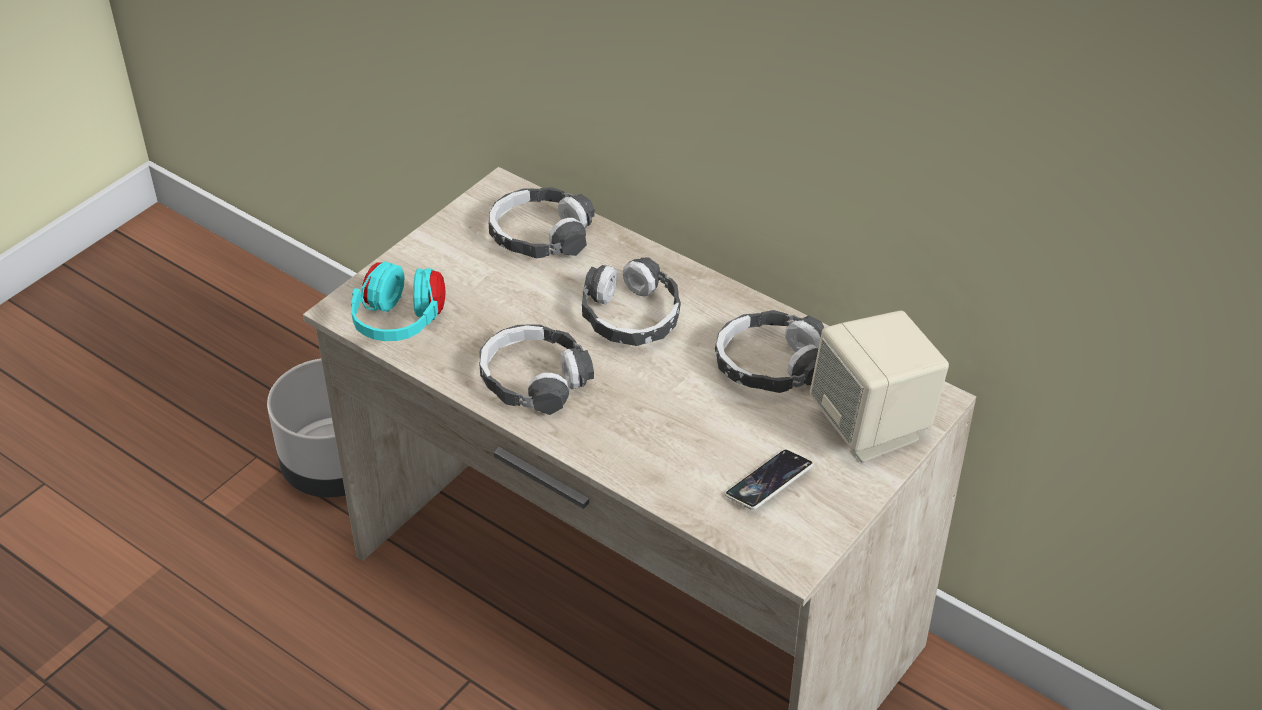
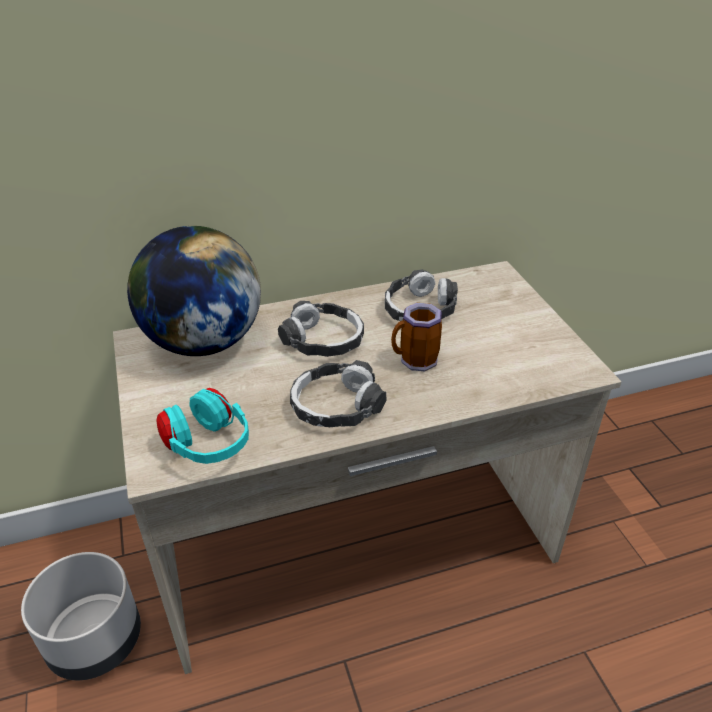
camera: 55 degrees left, 5 degrees down
headphones [489,187,595,258] -> globe [127,226,261,356]
phone [725,450,814,510] -> none
beige speaker [810,311,949,463] -> none
none -> mug [391,303,442,372]

